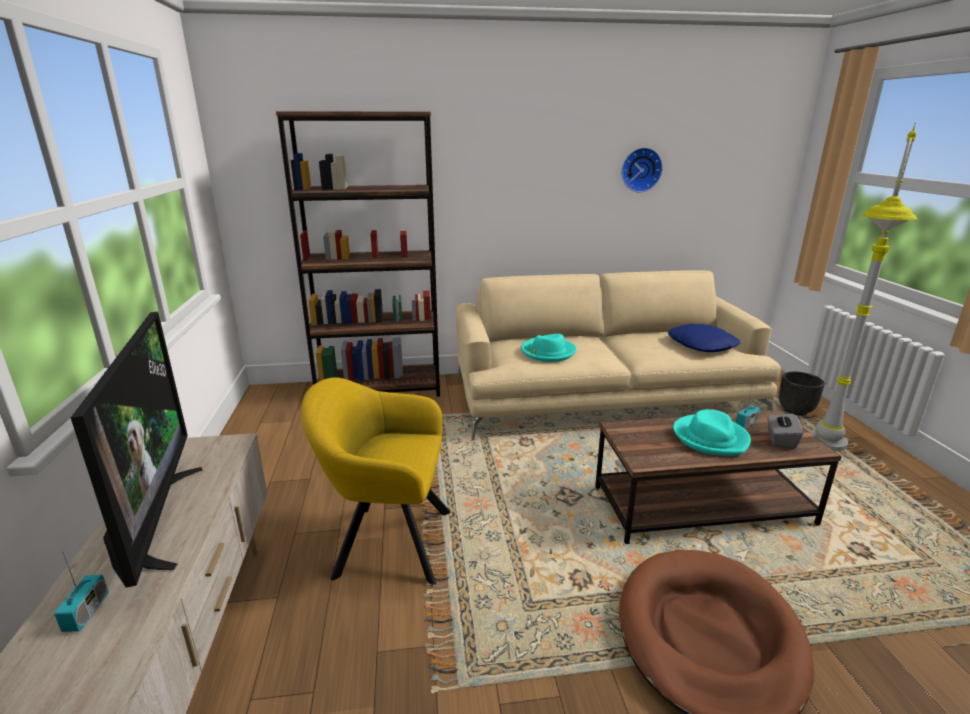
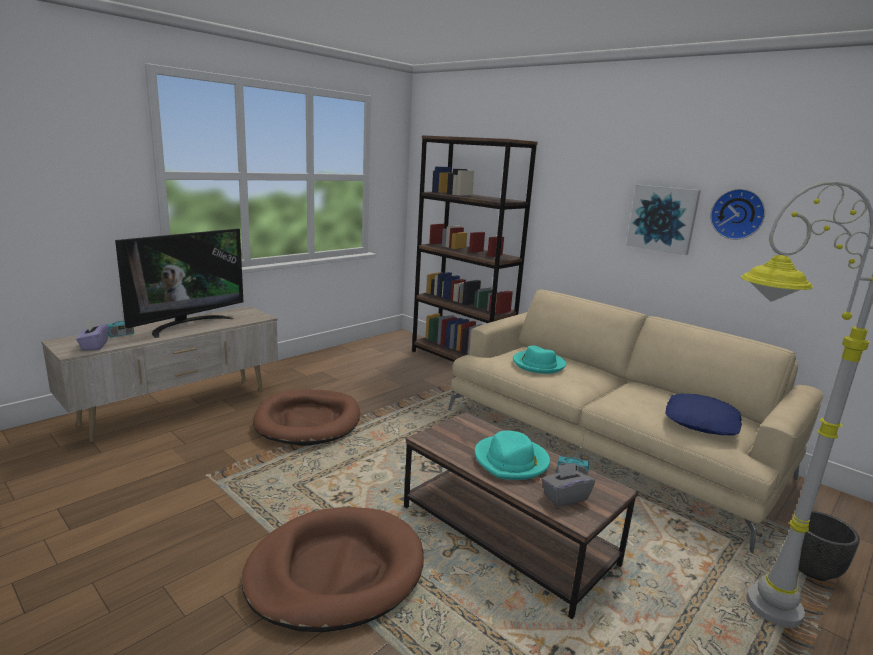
camera: 50 degrees right, 5 degrees down
yellow armchair [302,377,451,586] -> brown dog bed [253,389,360,446]
none -> purple tissue box [76,320,108,350]
none -> picture [626,185,701,255]

